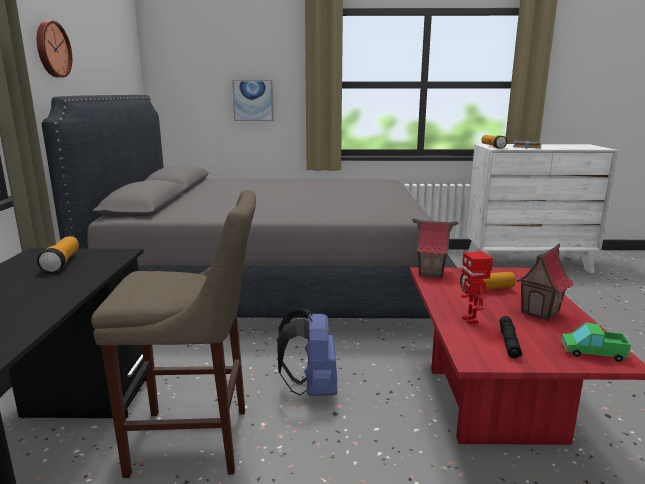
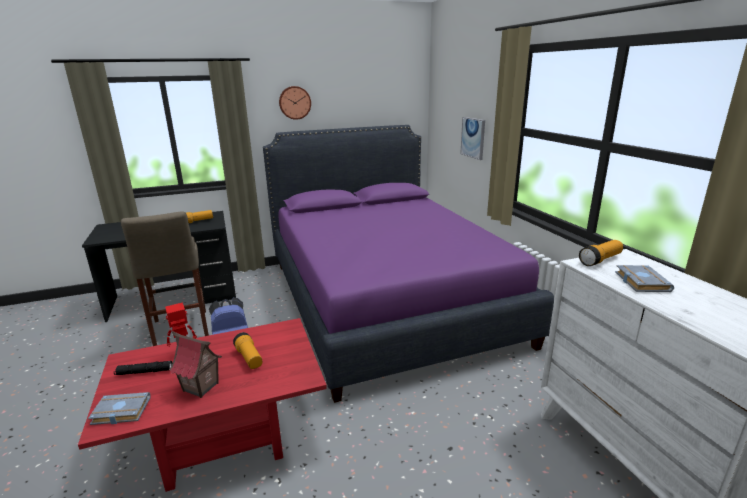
camera: 70 degrees right, 5 degrees up
grey bed [42,95,456,318] -> purple bed [263,125,554,403]
toy house [412,219,458,278] -> none
toy truck [561,323,631,362] -> grey book [88,392,150,425]

